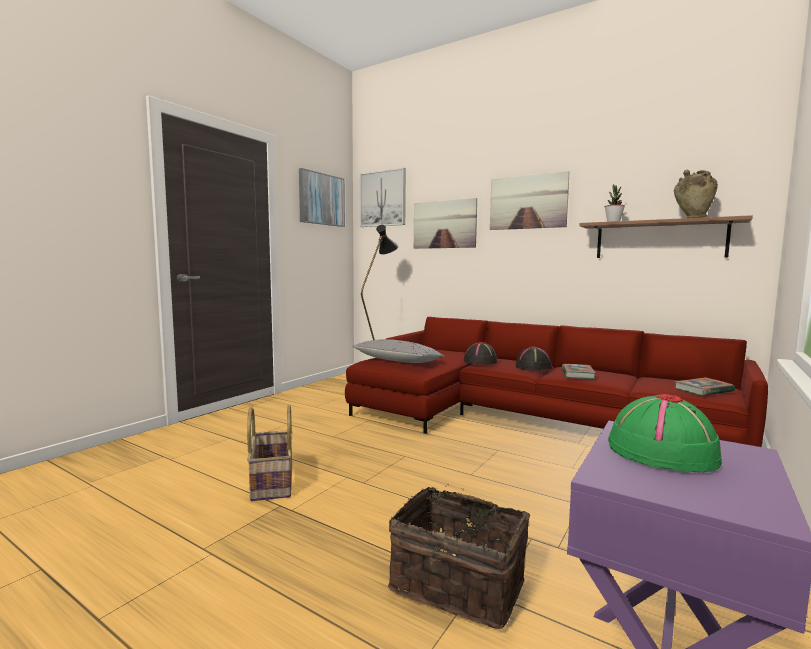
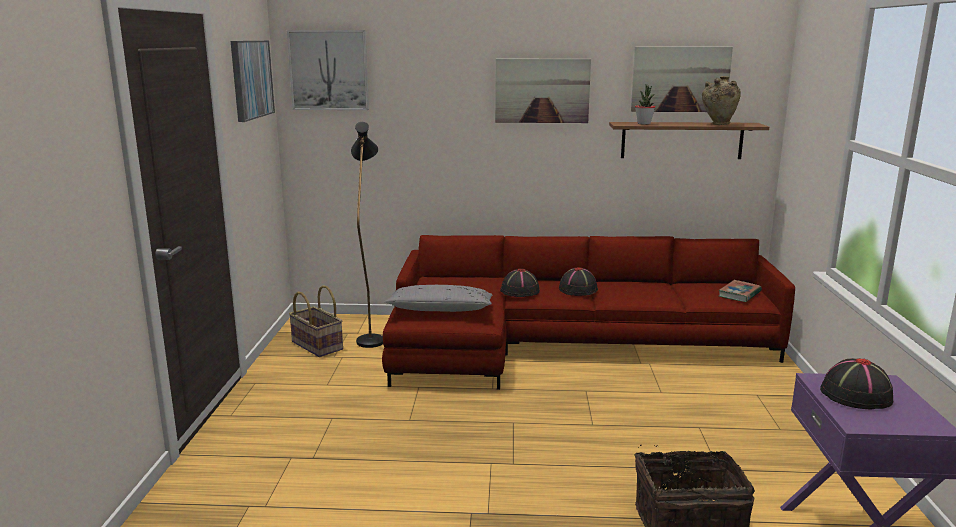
camera: 30 degrees left, 10 degrees up
basket [247,404,293,501] -> basket moved to [289,285,343,357]
picture [414,198,477,249] -> picture moved to [631,47,733,112]
book [562,364,596,379] -> none
green hat [608,394,722,472] -> black hat [820,358,893,410]

